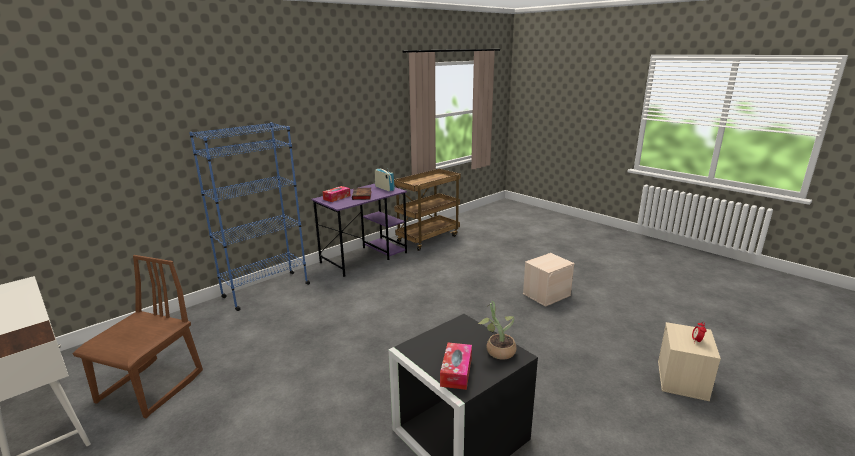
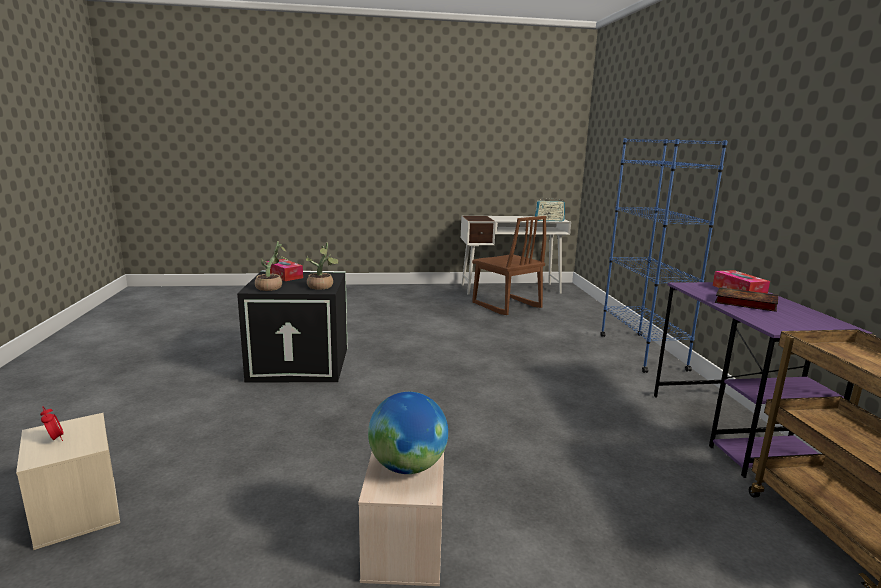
camera: 125 degrees right, 5 degrees down
radio [375,168,395,191] -> radio moved to [535,198,565,221]
none -> potted plant [306,243,339,290]
none -> globe [368,392,448,474]

